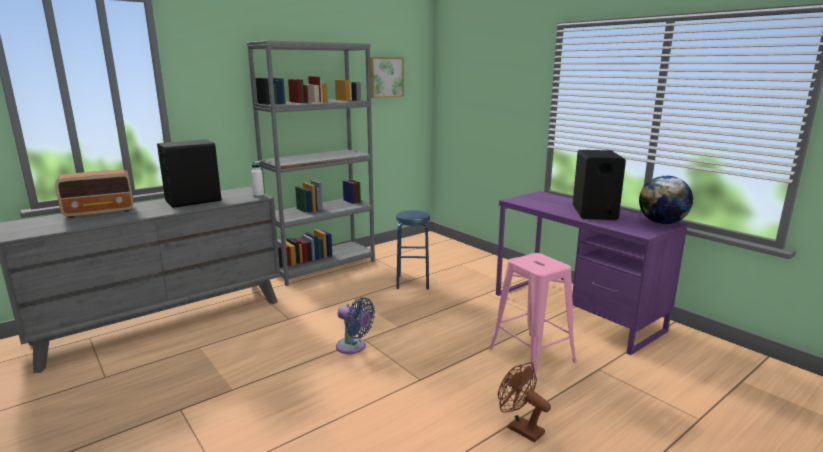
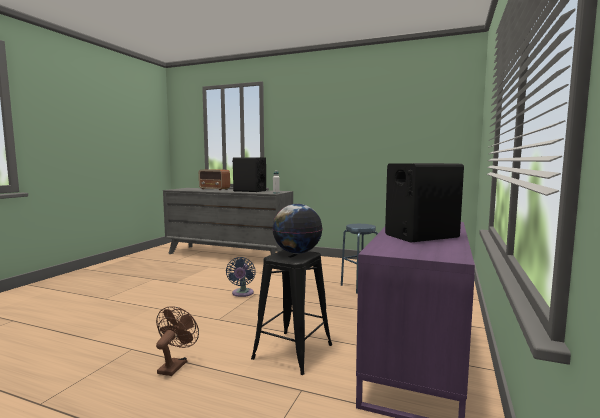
camera: 60 degrees right, 10 degrees down
grey bookcase [247,40,375,286] -> none
picture [370,57,404,98] -> none
pink stool [489,253,577,380] -> black stool [251,250,332,375]
globe [639,175,693,224] -> globe moved to [272,204,322,254]

